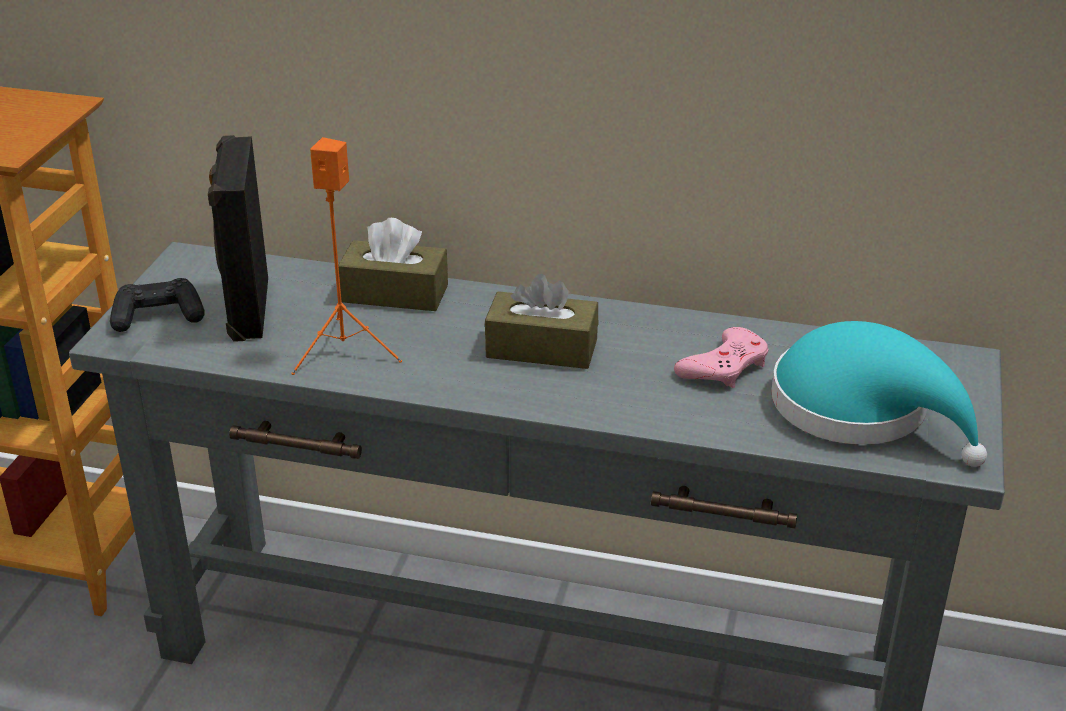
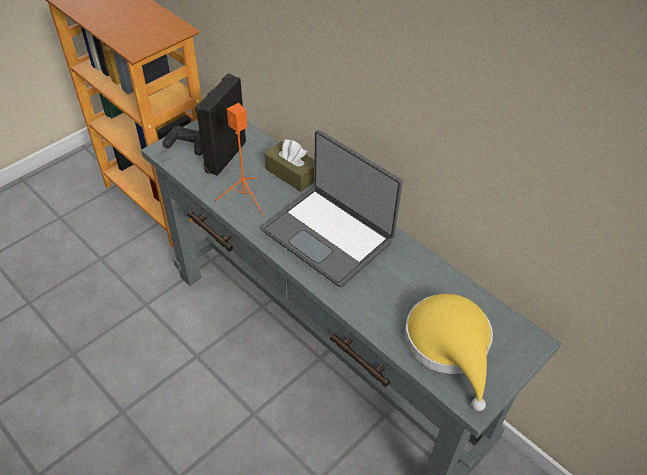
camera: 30 degrees right, 15 degrees up
brown tissue box [485,274,598,369] -> laptop [262,130,403,287]
pink game controller [674,327,769,388] -> none
turquoise hat [771,321,987,467] -> yellow hat [405,294,493,411]

